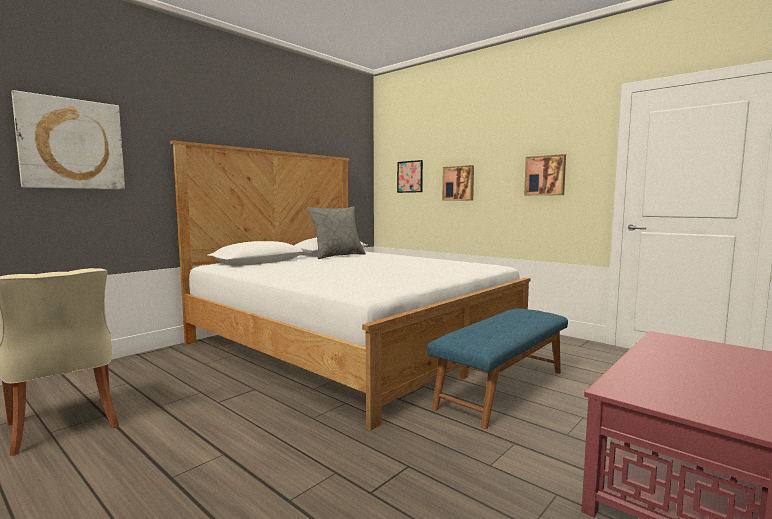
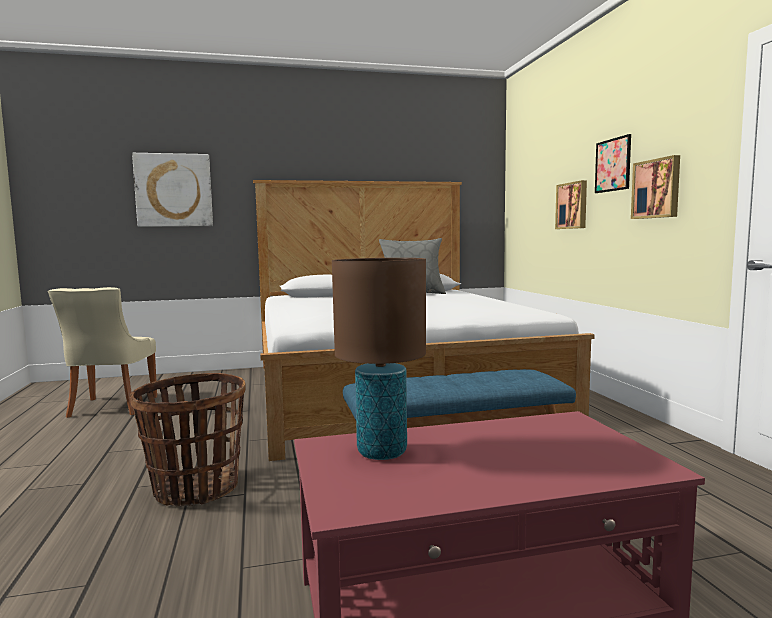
camera: 35 degrees right, 0 degrees up
picture [397,160,423,193] -> picture moved to [595,134,631,193]
none -> basket [130,373,245,506]
none -> brown table lamp [332,258,426,460]

